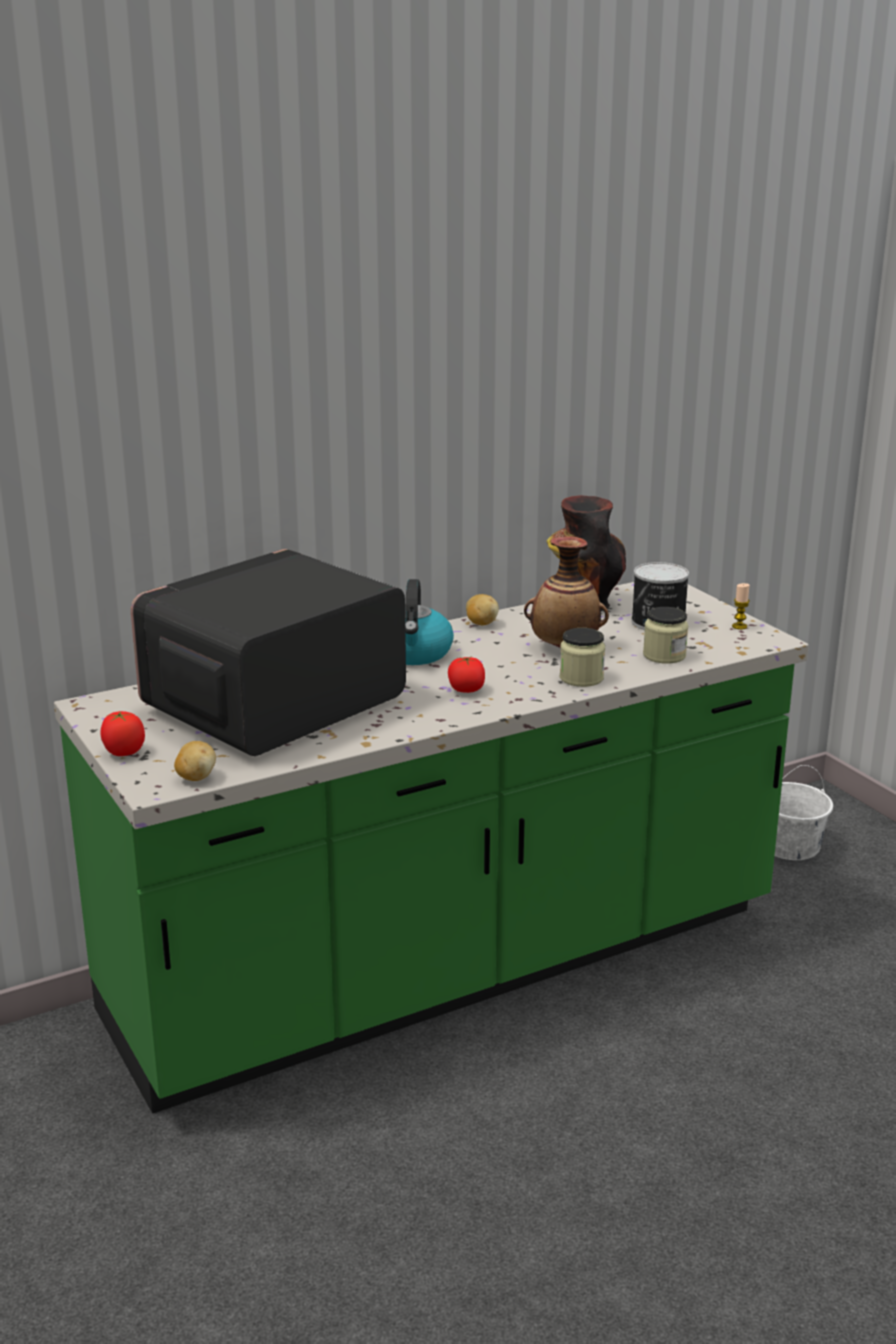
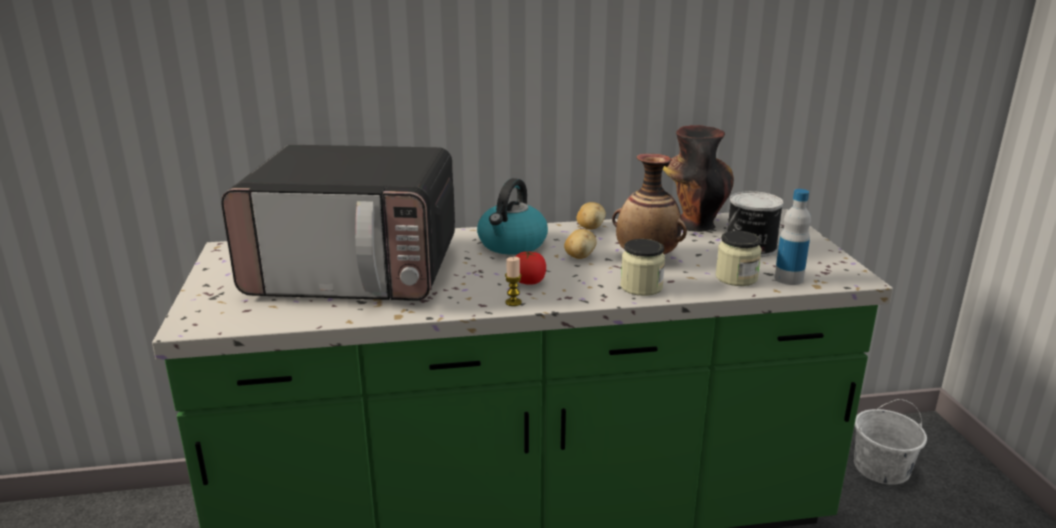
camera: 20 degrees right, 0 degrees up
tomato [100,711,145,756] -> none
microwave [131,549,406,756] -> microwave turned 150 degrees counterclockwise [221,145,455,301]
potato [174,741,216,781] -> potato moved to [564,229,596,259]
candle [732,583,750,630] -> candle moved to [505,257,522,306]
none -> bottle [774,189,811,285]

